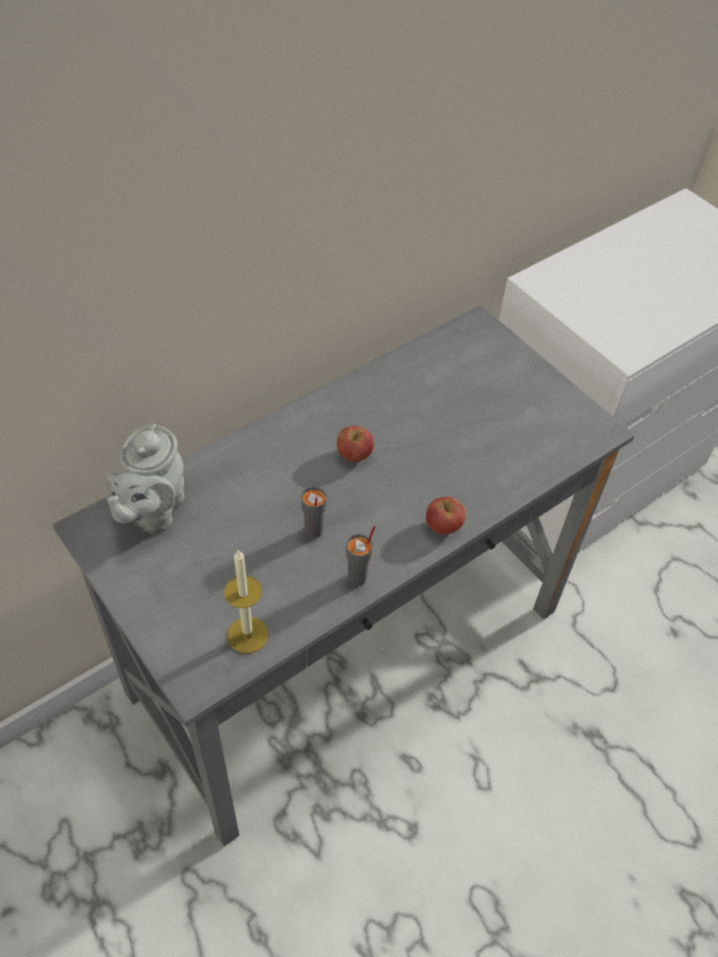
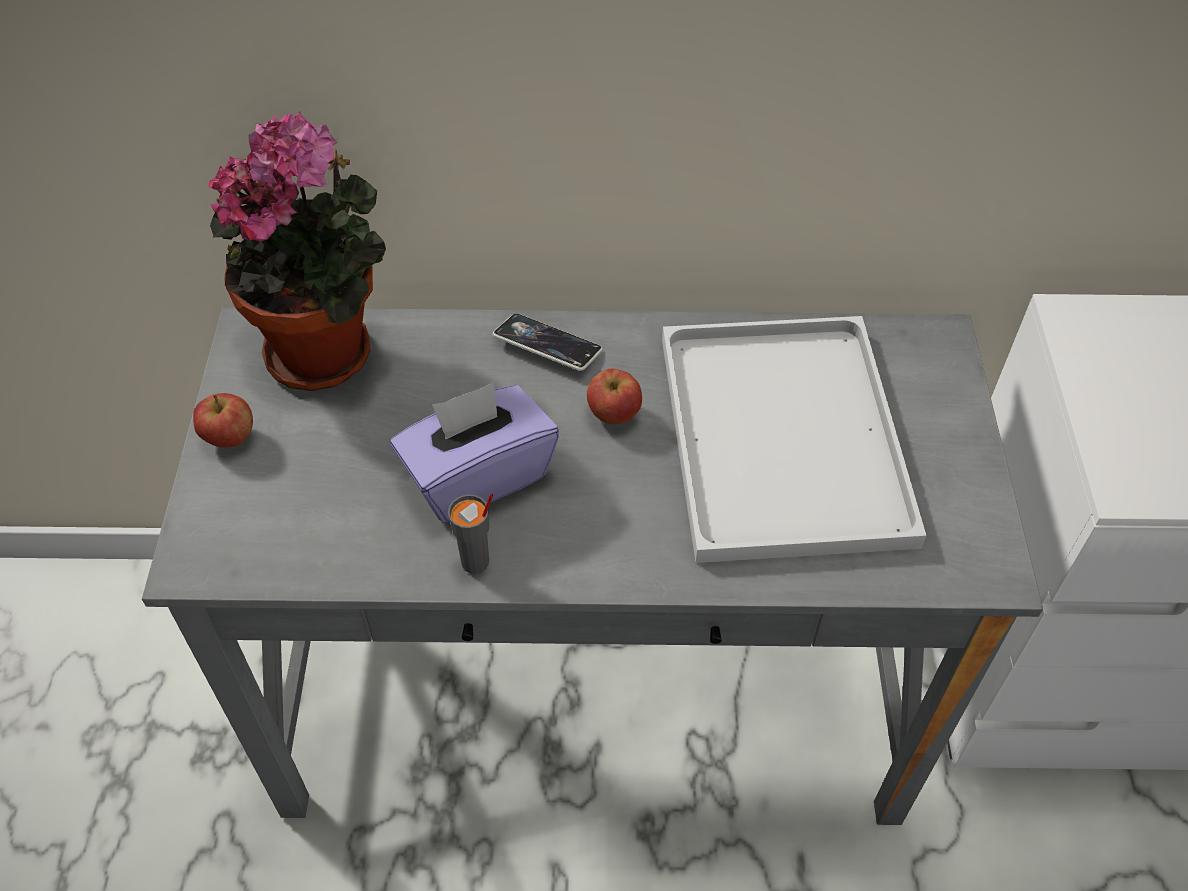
camera: 40 degrees right, 0 degrees up
grey teapot [105,424,185,534] -> potted plant [208,112,386,391]
candle [224,549,268,654] -> none
grey cup [301,486,327,539] -> purple tissue box [391,383,559,522]
apple [426,497,466,534] -> apple moved to [193,393,253,447]
none -> phone [492,313,602,371]
none -> white tray [662,316,927,563]

